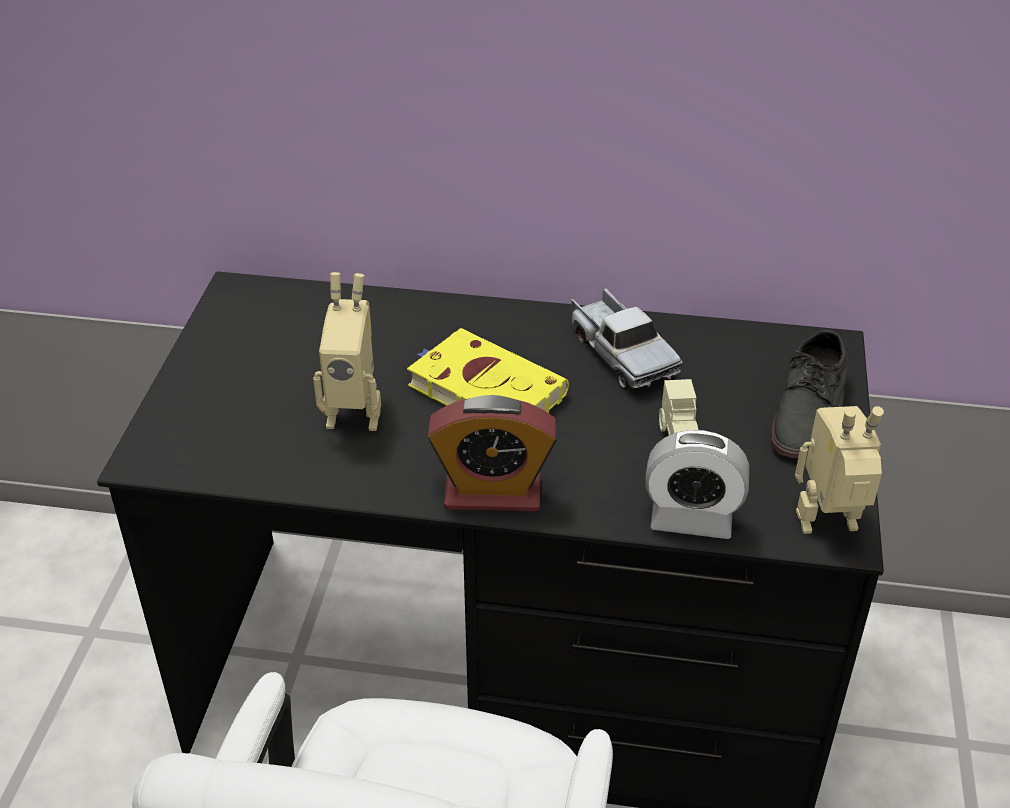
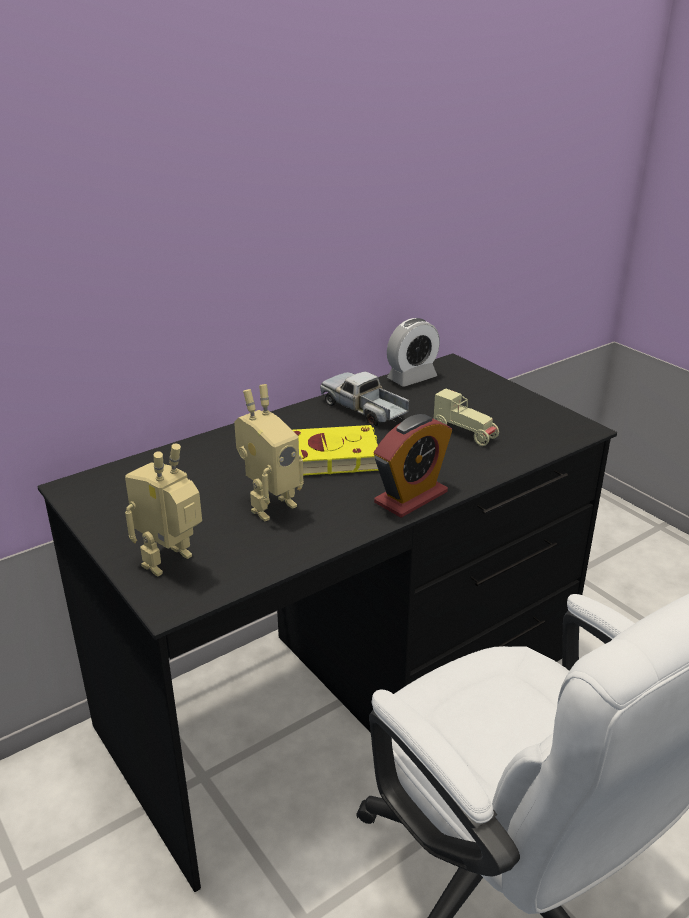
camera: 45 degrees left, 10 degrees down
toy truck [571,288,683,390] -> toy truck turned 150 degrees counterclockwise [320,372,409,426]
alarm clock [645,430,749,539] -> alarm clock moved to [387,318,440,387]
grey shoe [770,330,848,459] -> none
toy robot [795,406,884,534] -> toy robot moved to [125,443,202,576]

